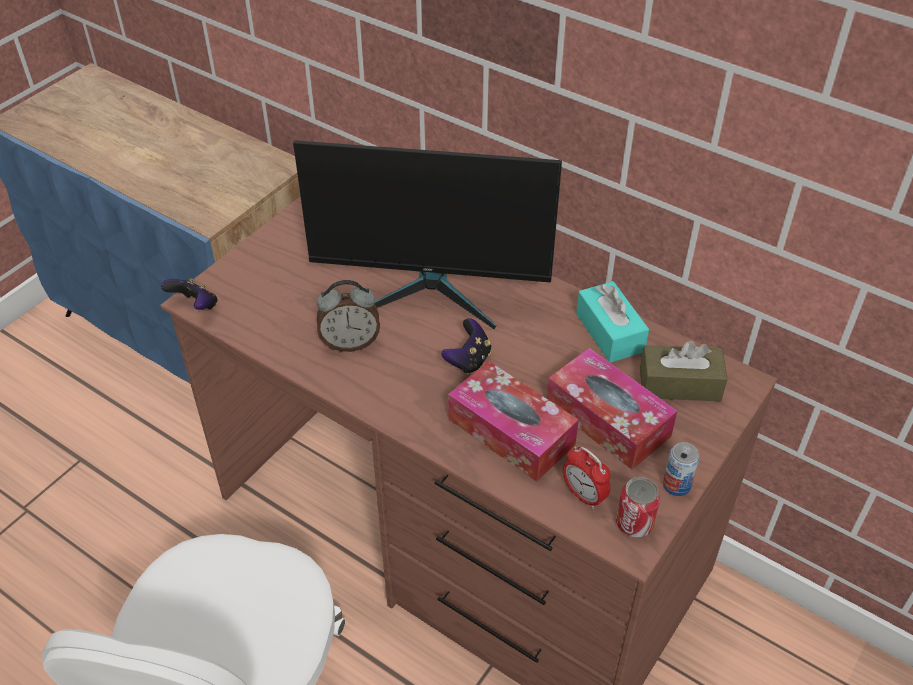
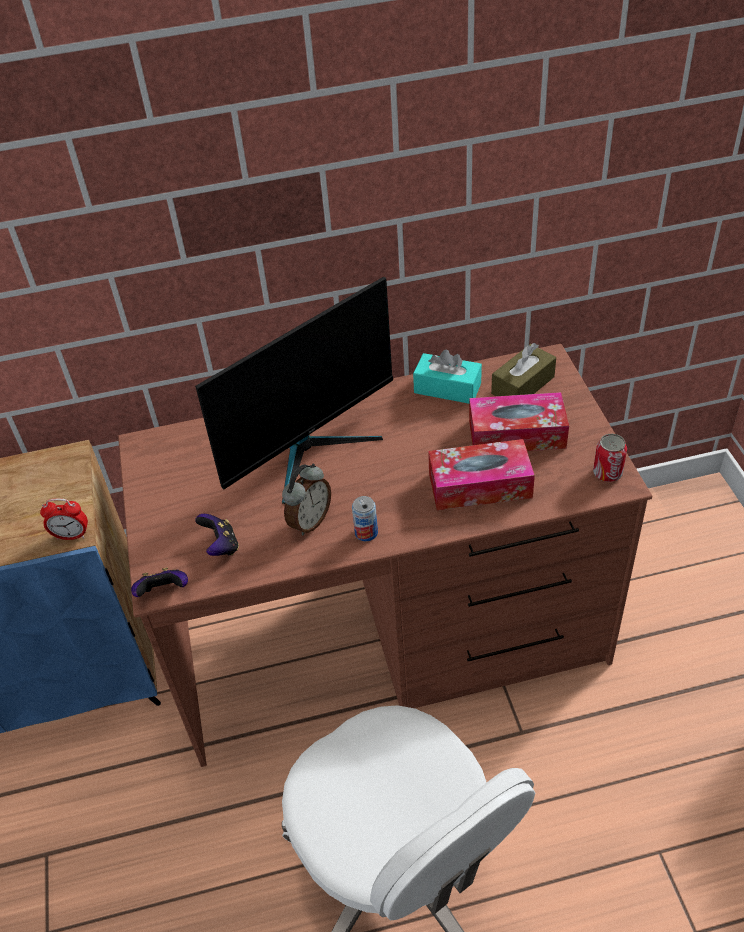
camera: 45 degrees left, 0 degrees up
game controller [441,318,491,375] -> game controller moved to [195,514,239,556]
alarm clock [563,446,611,509] -> alarm clock moved to [40,498,88,540]
can [663,442,699,496] -> can moved to [352,496,378,541]

